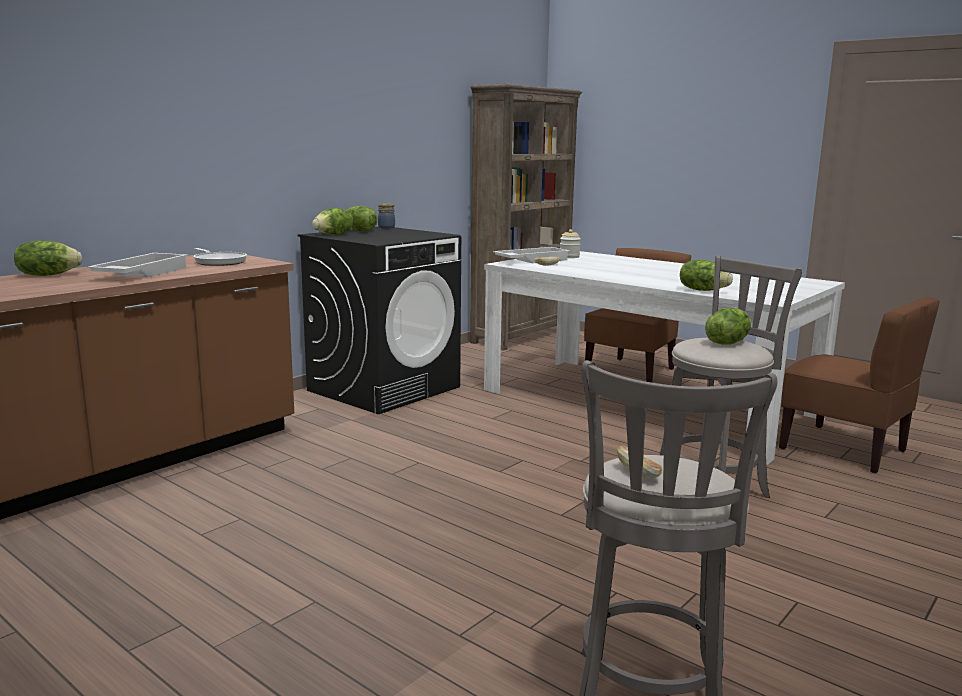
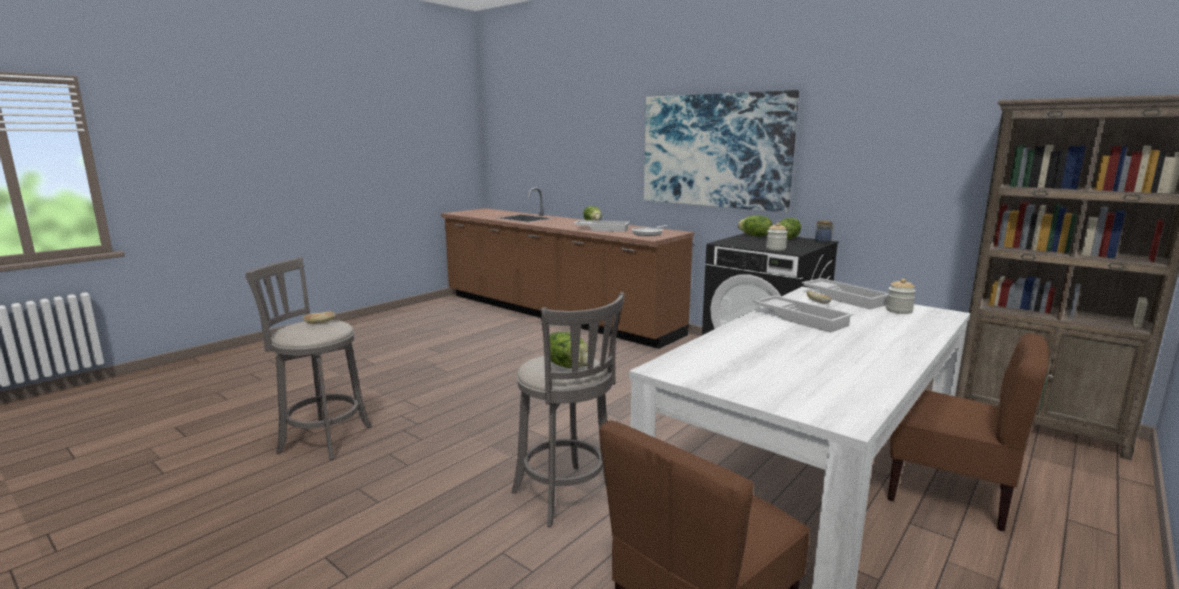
camera: 90 degrees right, 0 degrees up
lettuce [680,260,733,291] -> none
none -> picture [644,90,799,212]
none -> white tray [753,295,853,333]
none -> jar [766,223,788,251]

